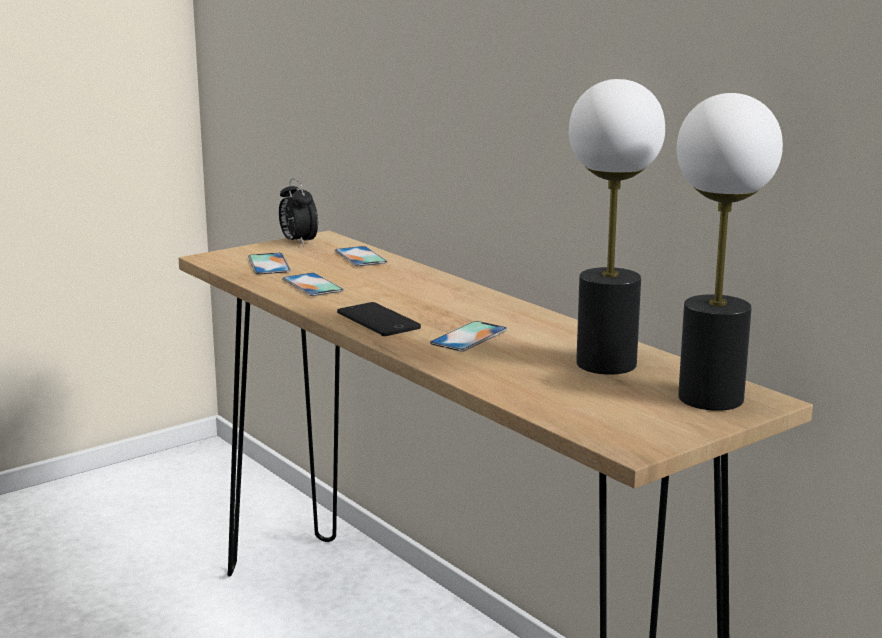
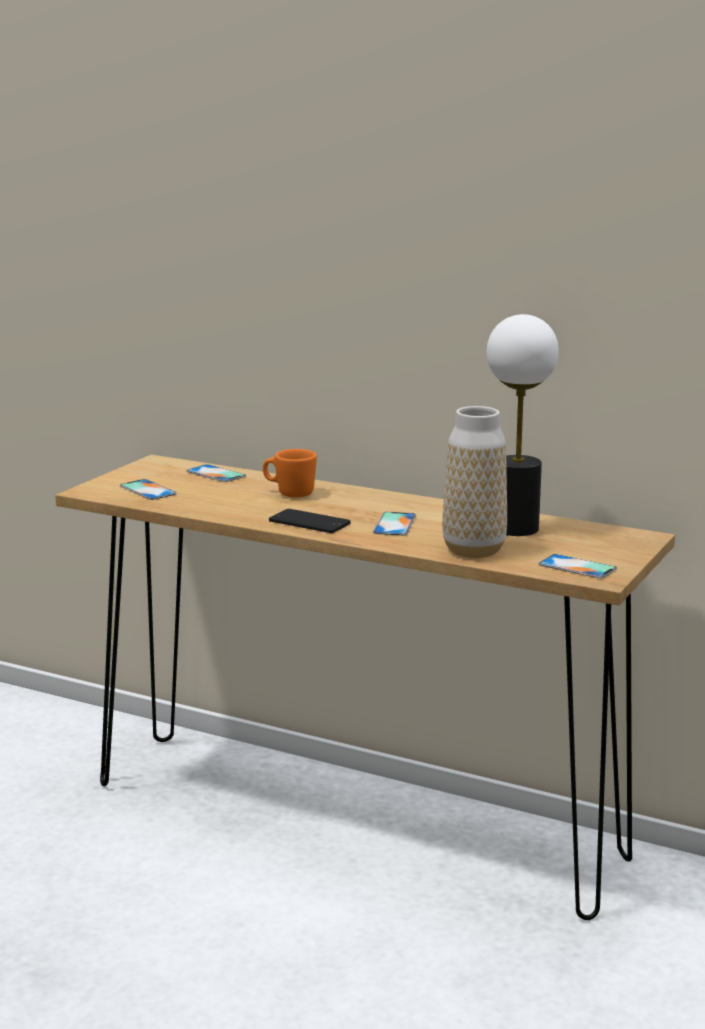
camera: 25 degrees left, 0 degrees up
alarm clock [279,178,318,246] -> none
phone [282,273,344,296] -> phone moved to [539,554,617,578]
table lamp [677,93,783,411] -> none
none -> orange mug [263,449,317,498]
none -> vase [442,406,507,558]

